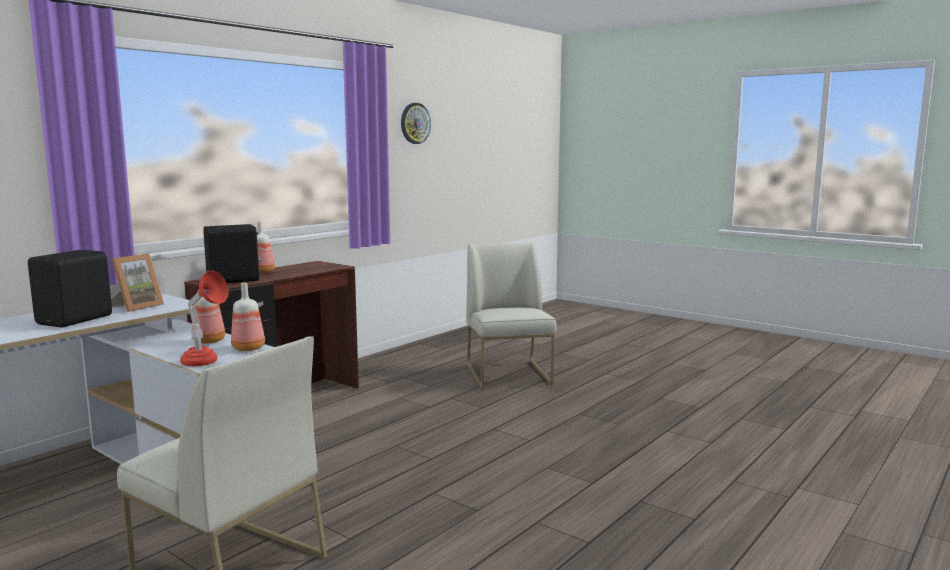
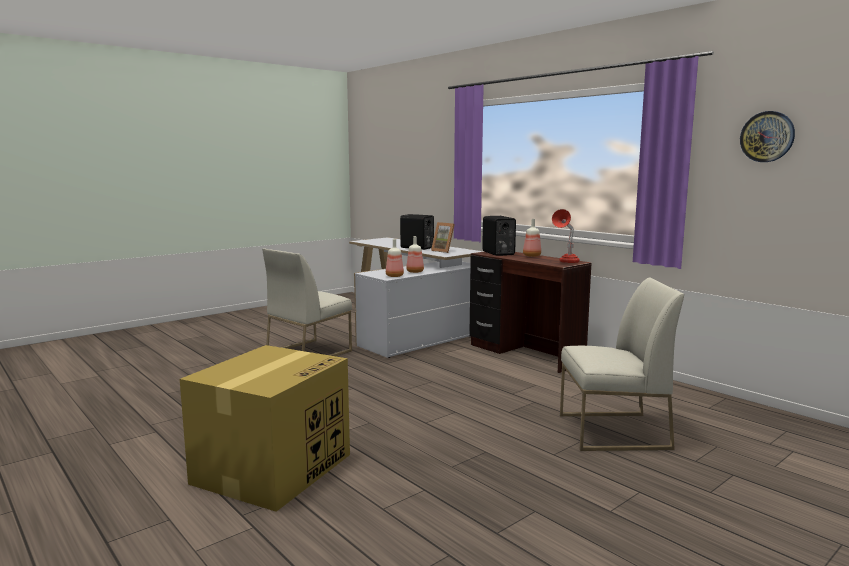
camera: 100 degrees right, 0 degrees up
red table lamp [180,270,229,366] -> red table lamp moved to [552,209,580,263]
none -> cardboard box [180,345,350,512]

